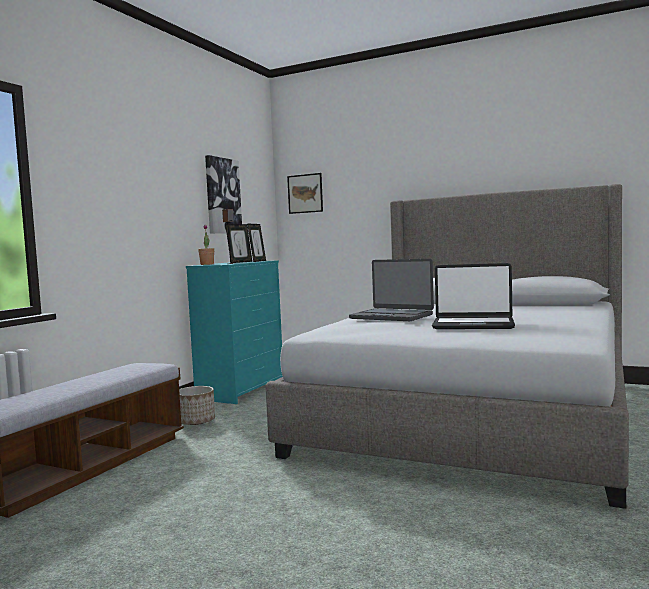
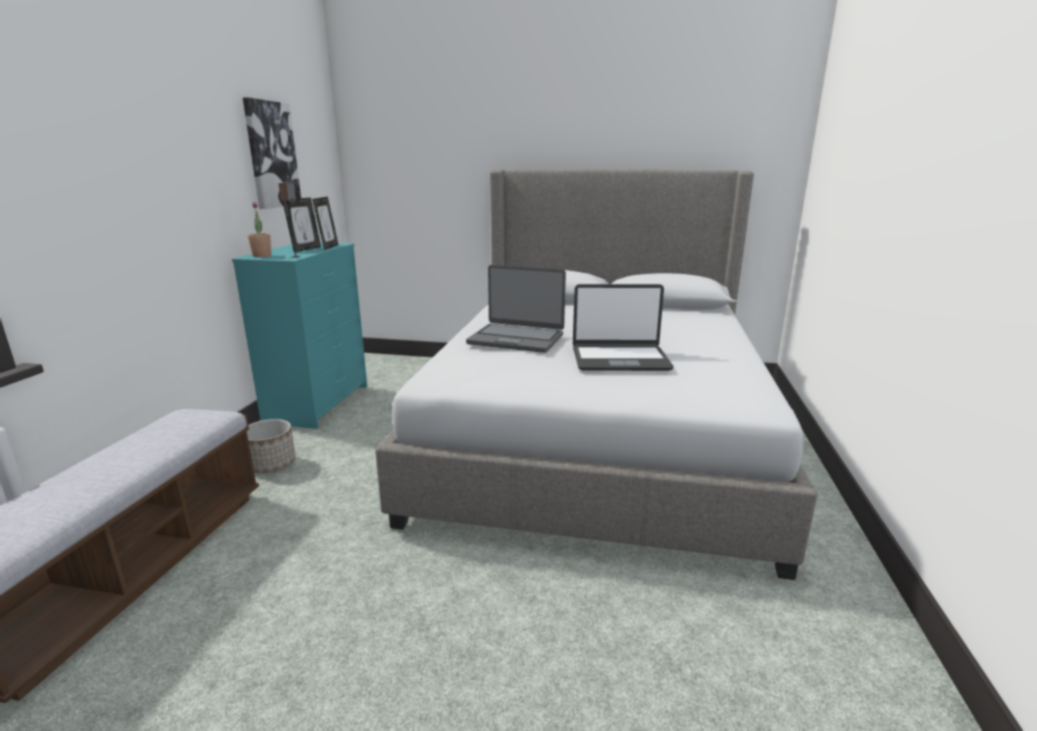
camera: 15 degrees left, 15 degrees up
picture [287,173,323,214] -> none

